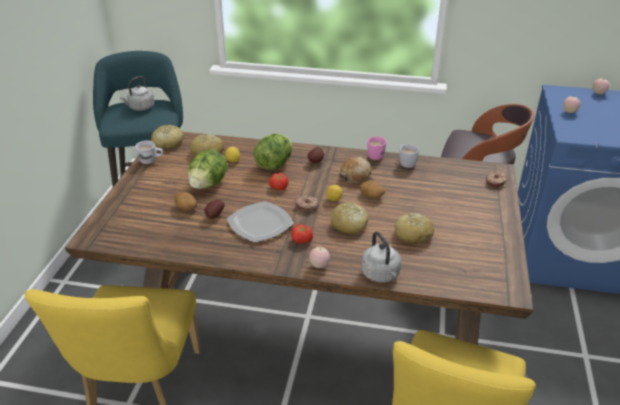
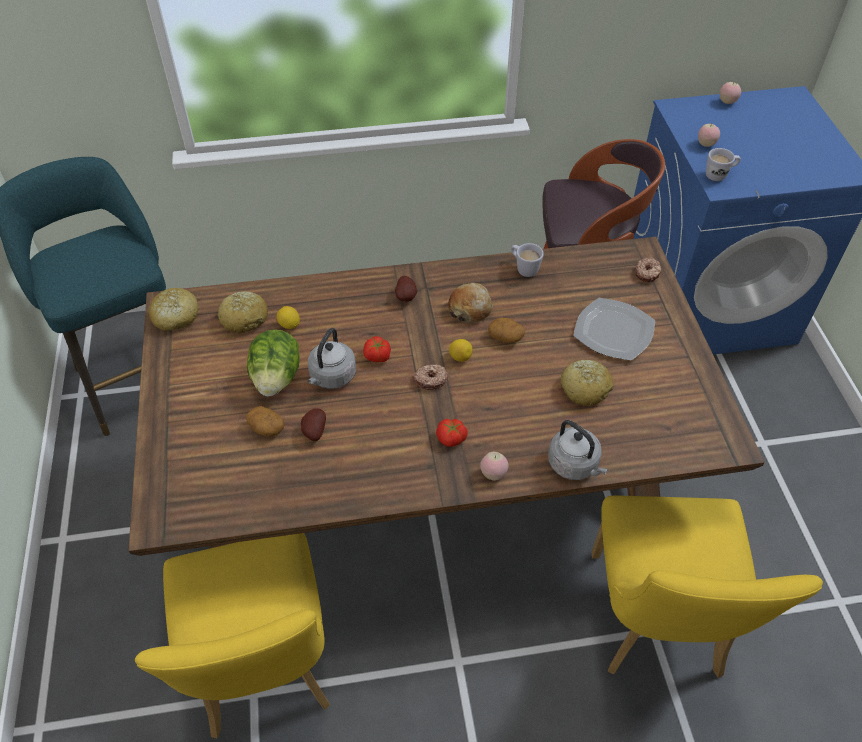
camera: 20 degrees left, 15 degrees up
grey kettle [120,76,155,111] -> grey kettle moved to [308,328,356,389]
white mug [135,140,163,164] -> white mug moved to [706,148,741,181]
plate [227,201,294,243] -> plate moved to [574,298,655,361]
lettuce [253,134,292,170] -> none
bread [331,202,369,234] -> none
pink mug [367,137,386,160] -> none

